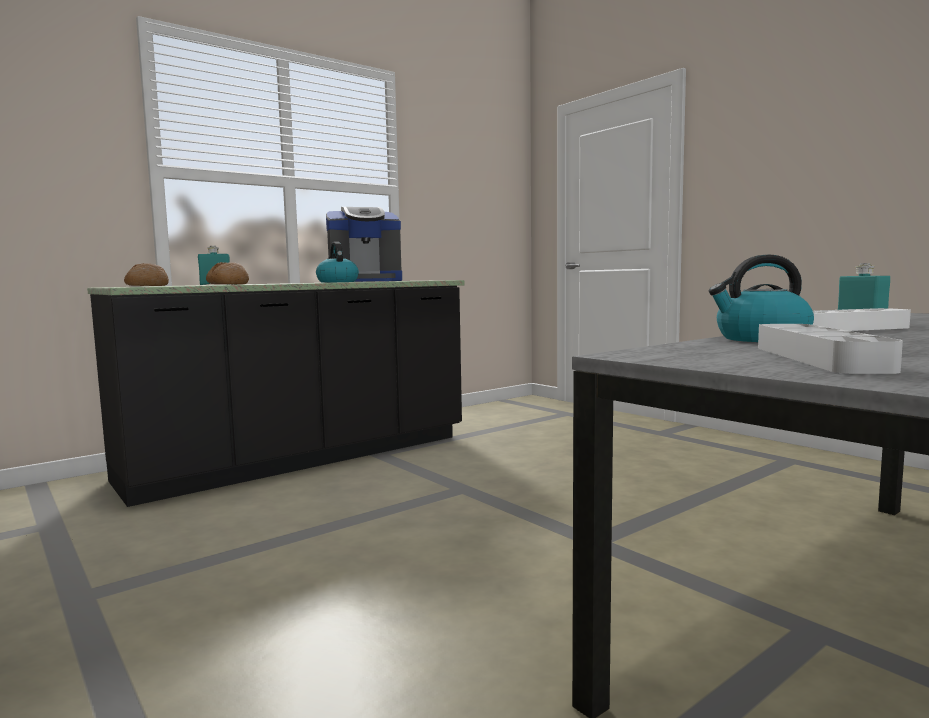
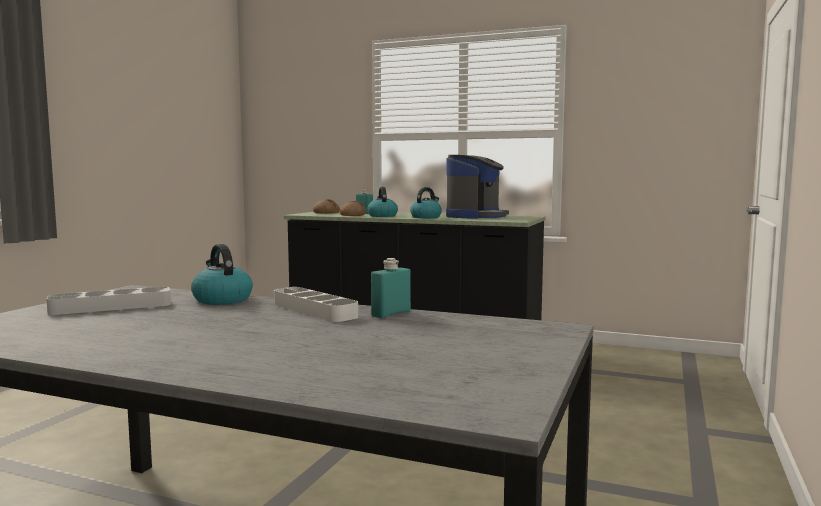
camera: 60 degrees right, 0 degrees up
coffee machine [326,207,402,282] -> coffee machine turned 105 degrees counterclockwise [446,155,509,219]
none -> kettle [367,187,398,217]

